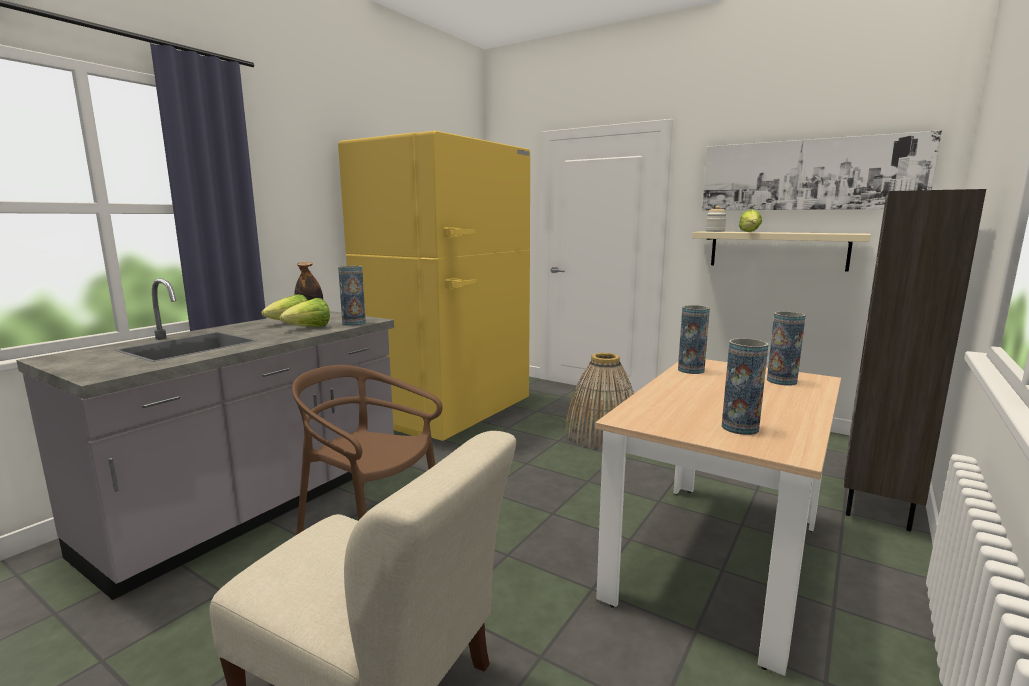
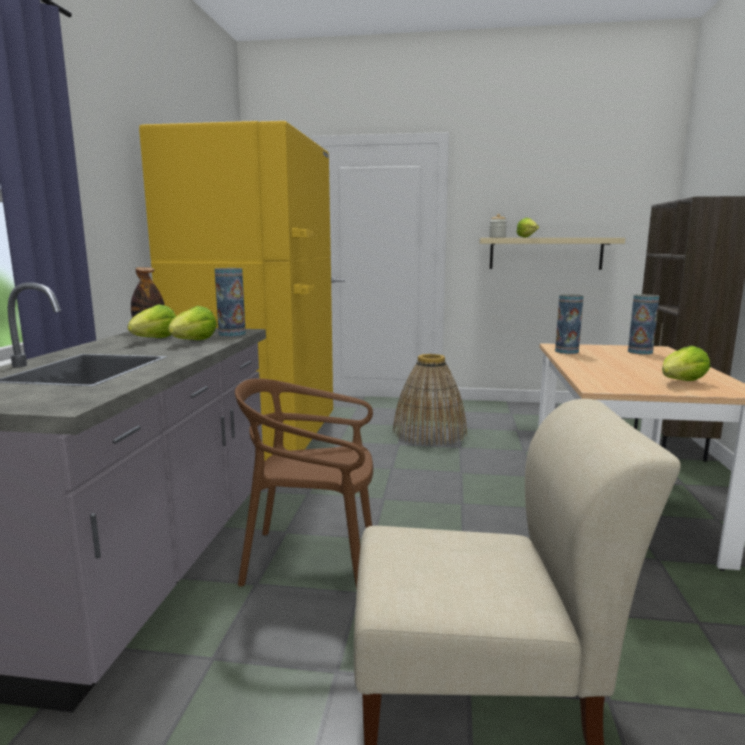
camera: 25 degrees left, 0 degrees up
picture [702,130,942,210] -> none
vase [721,338,768,435] -> lettuce [662,346,710,381]

